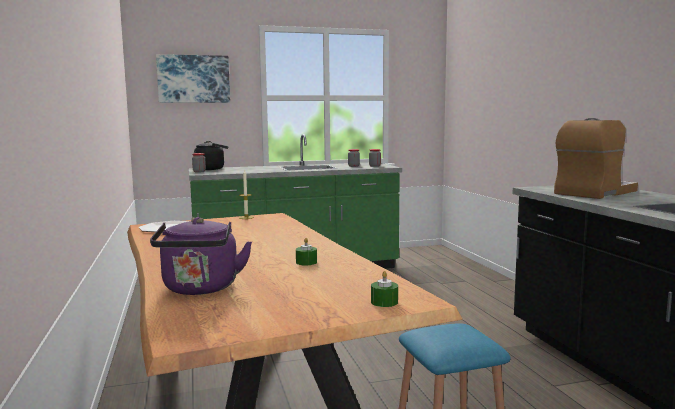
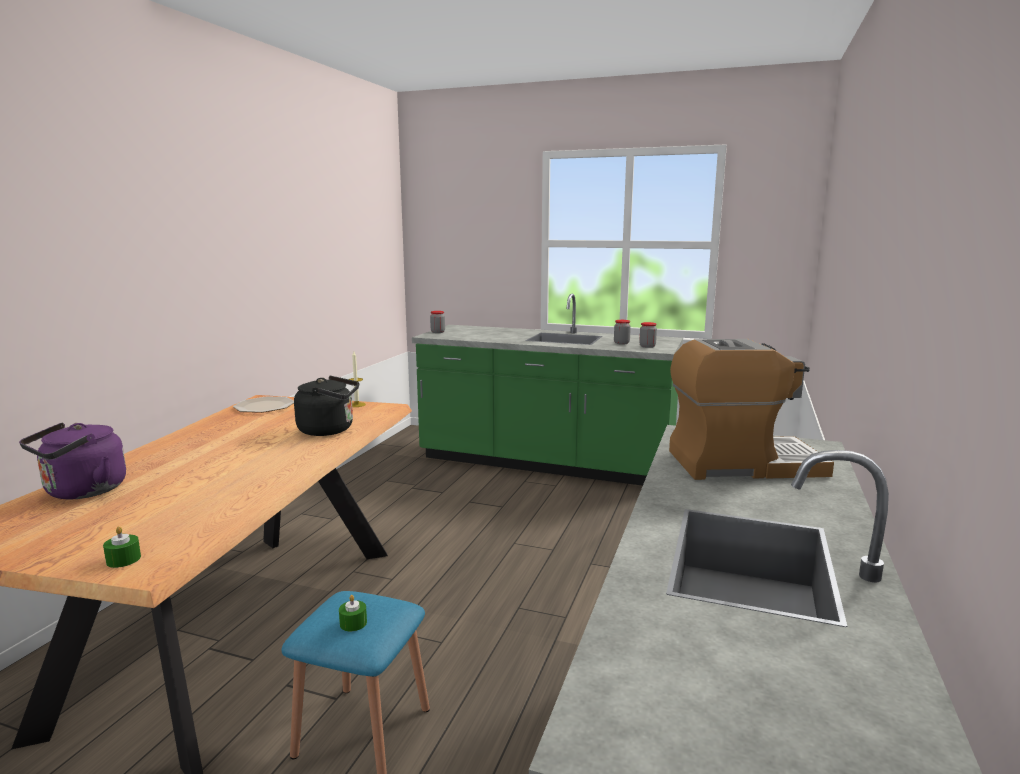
camera: 35 degrees right, 5 degrees up
picture [156,54,230,103] -> none
black kettle [194,141,228,170] -> black kettle moved to [294,376,359,436]
green candle [296,238,317,266] -> green candle moved to [339,595,367,631]

